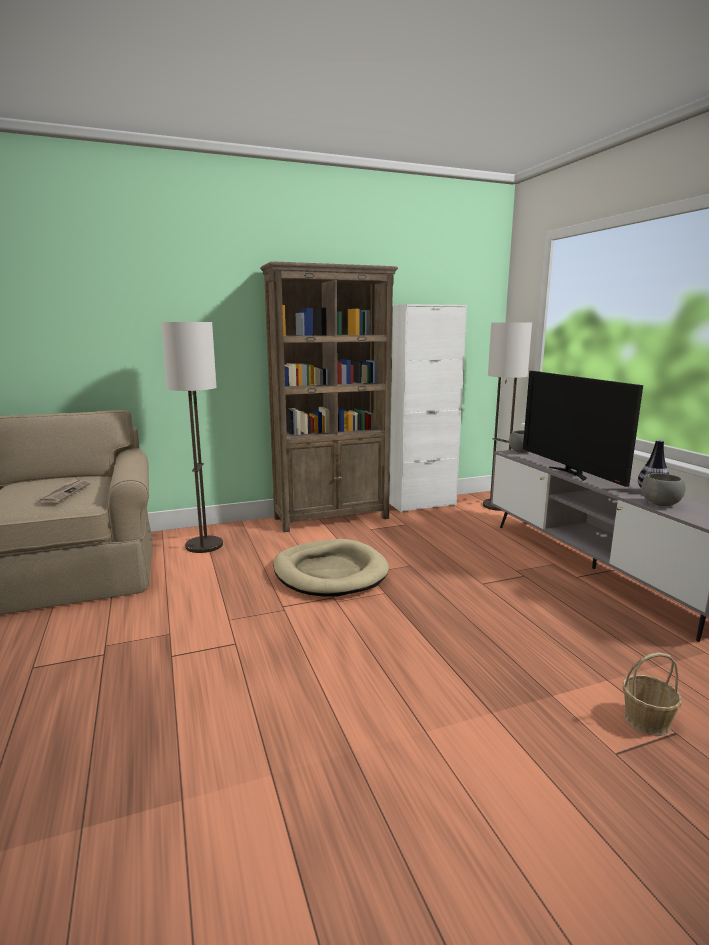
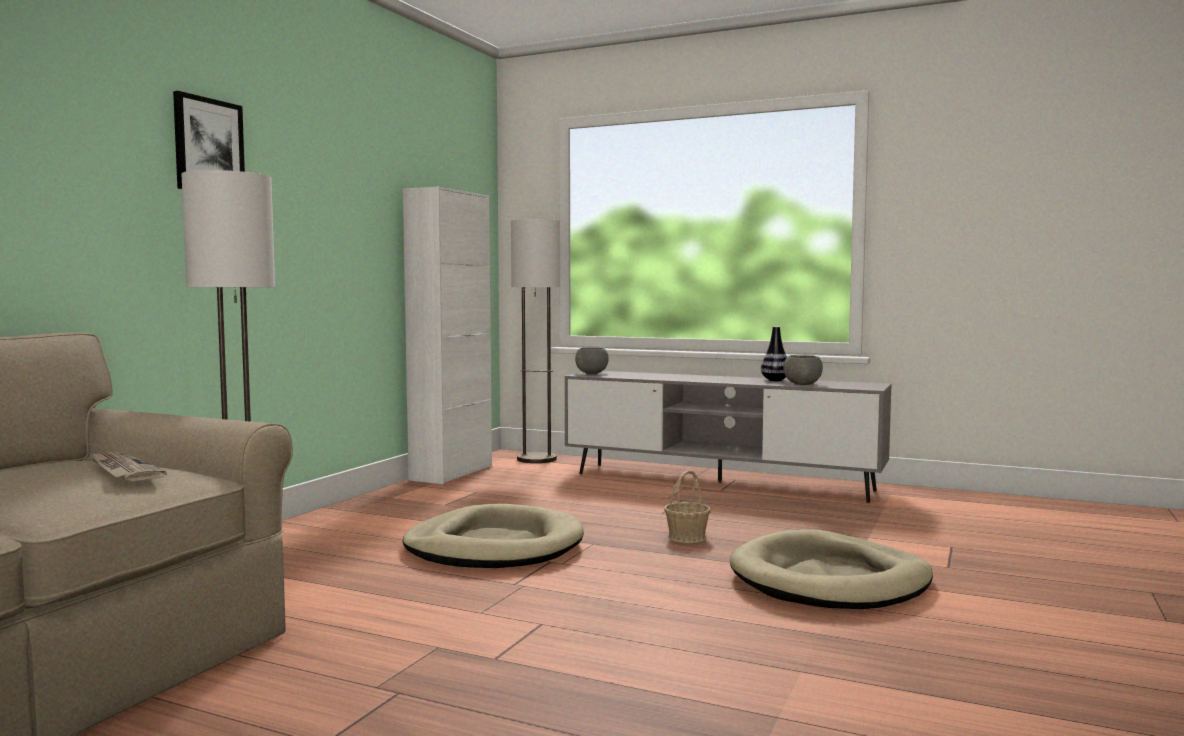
camera: 45 degrees left, 10 degrees down
brown bookcase [260,261,398,532] -> none
television [523,371,643,487] -> none
basket [623,652,682,736] -> basket moved to [664,470,711,543]
none -> picture [173,91,245,189]
none -> beige dog bed [730,530,933,609]

